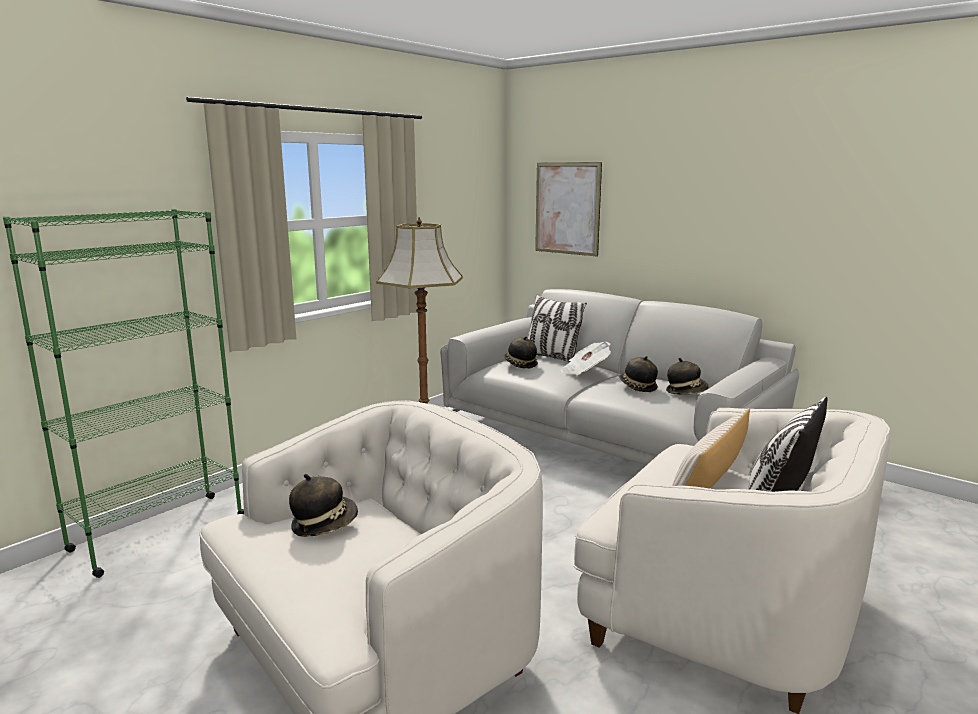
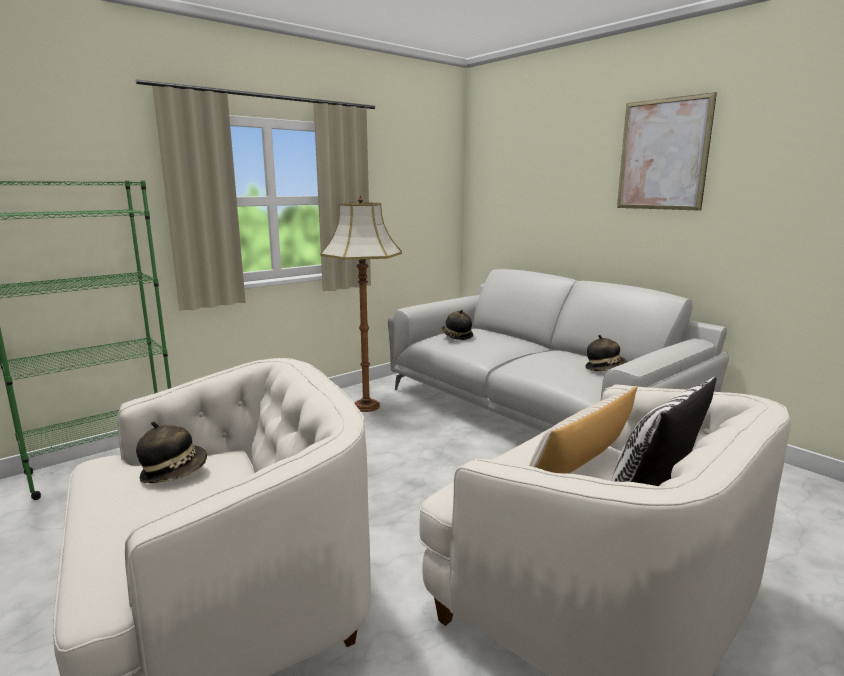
camera: 10 degrees right, 0 degrees up
pillow [527,295,587,363] -> none
picture [535,162,602,257] -> picture moved to [617,92,717,211]
newspaper [560,342,611,375] -> none
hat [619,356,658,392] -> none

